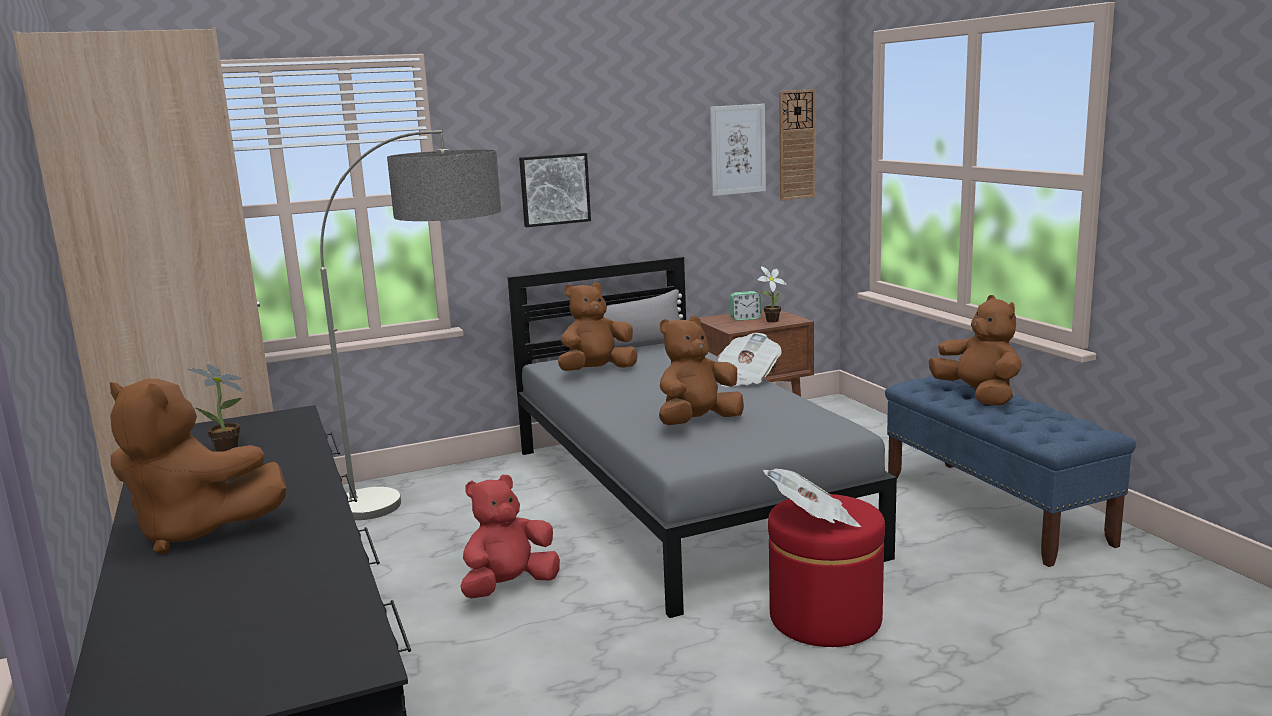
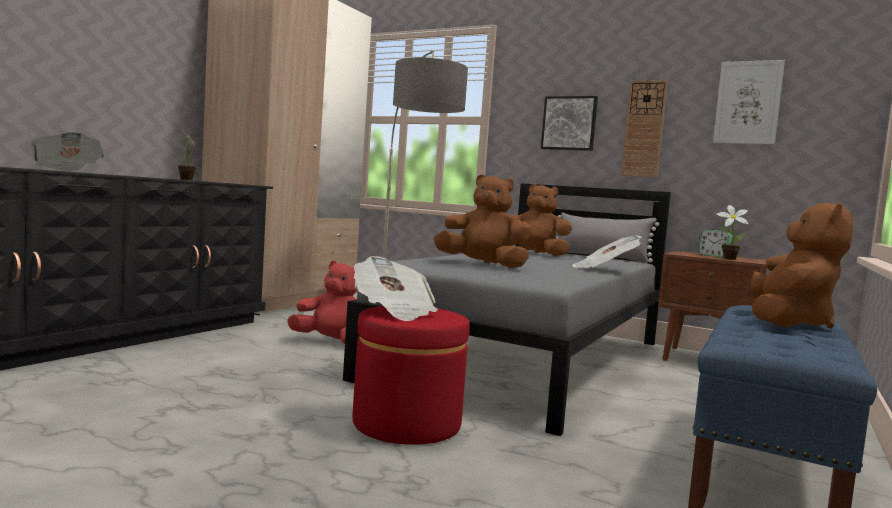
camera: 50 degrees right, 10 degrees down
brown plush toy [110,379,286,555] -> newspaper [31,132,104,171]
wall clock [779,89,816,200] -> wall clock moved to [621,80,668,177]

